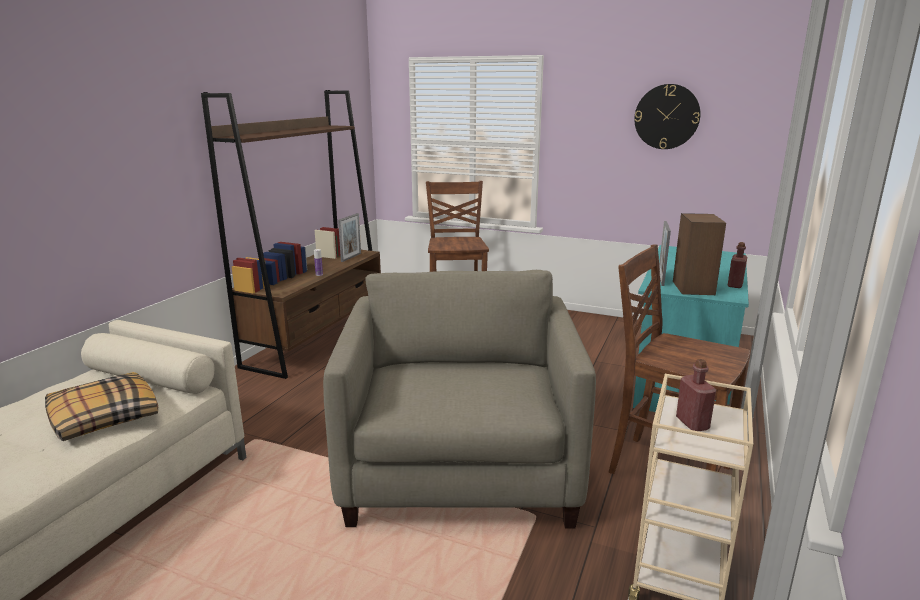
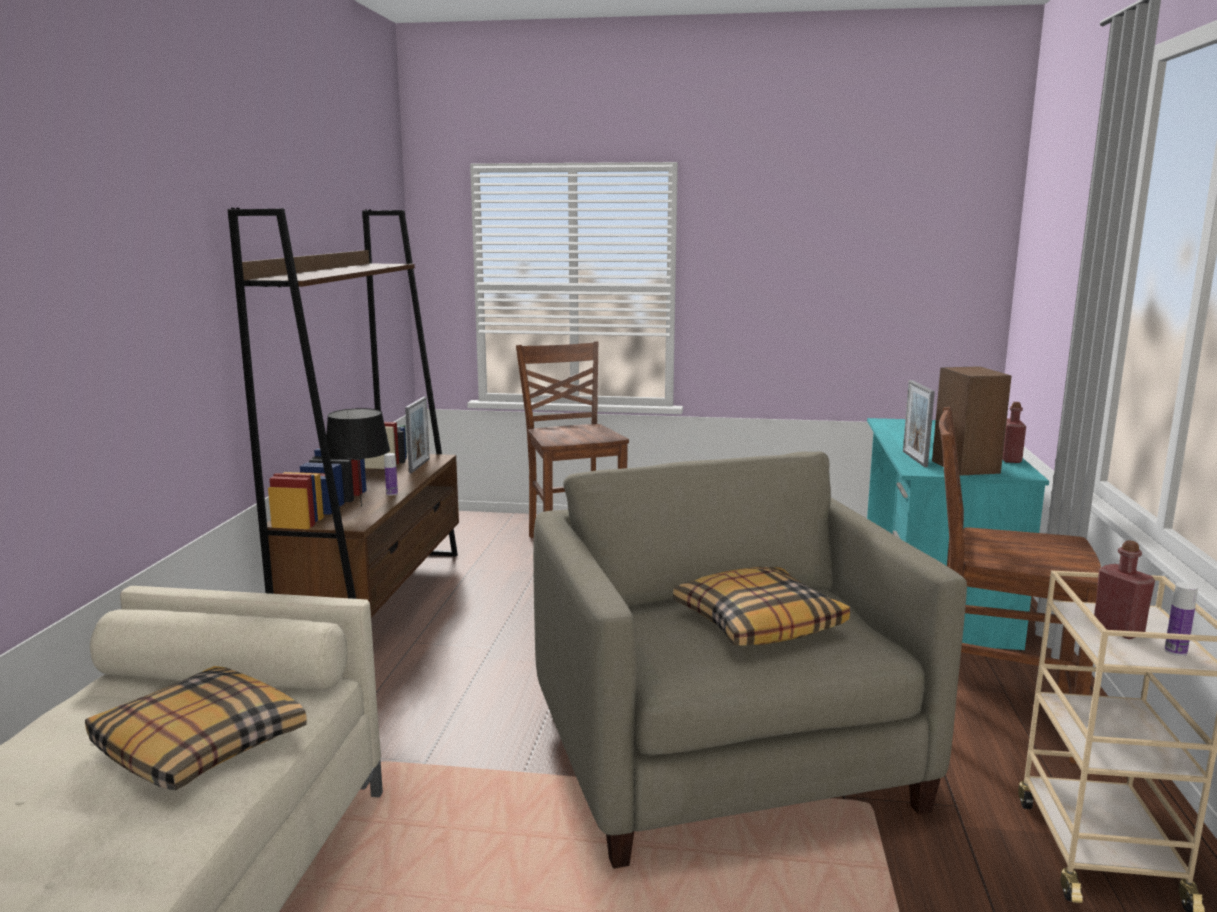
camera: 15 degrees left, 5 degrees down
wall clock [634,84,701,149] -> none
none -> black table lamp [326,408,390,507]
none -> pillow [673,567,850,646]
none -> bottle [1165,582,1198,656]

